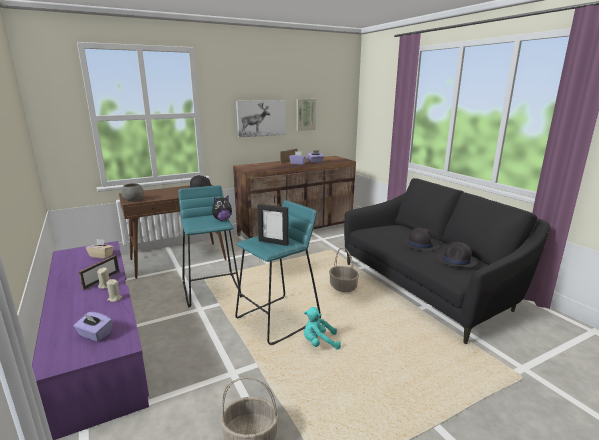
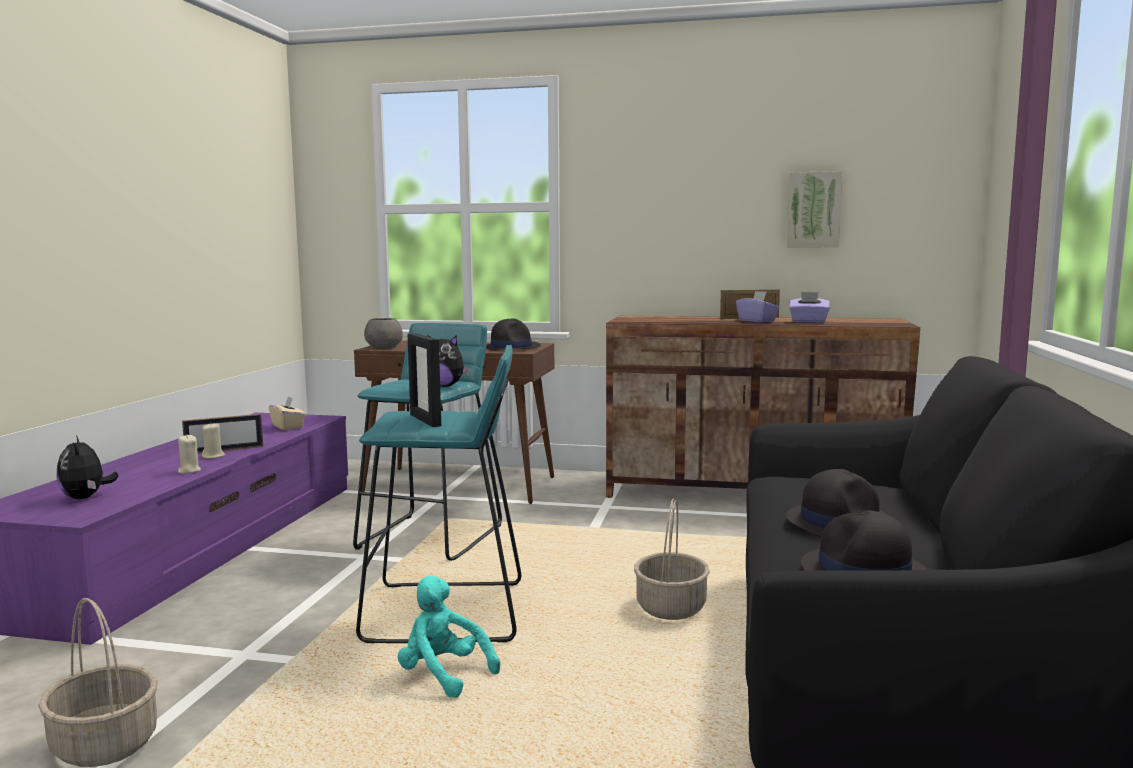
camera: 40 degrees right, 10 degrees down
purple tissue box [74,312,112,342] -> plush toy [56,435,119,499]
picture [236,100,285,138] -> none

